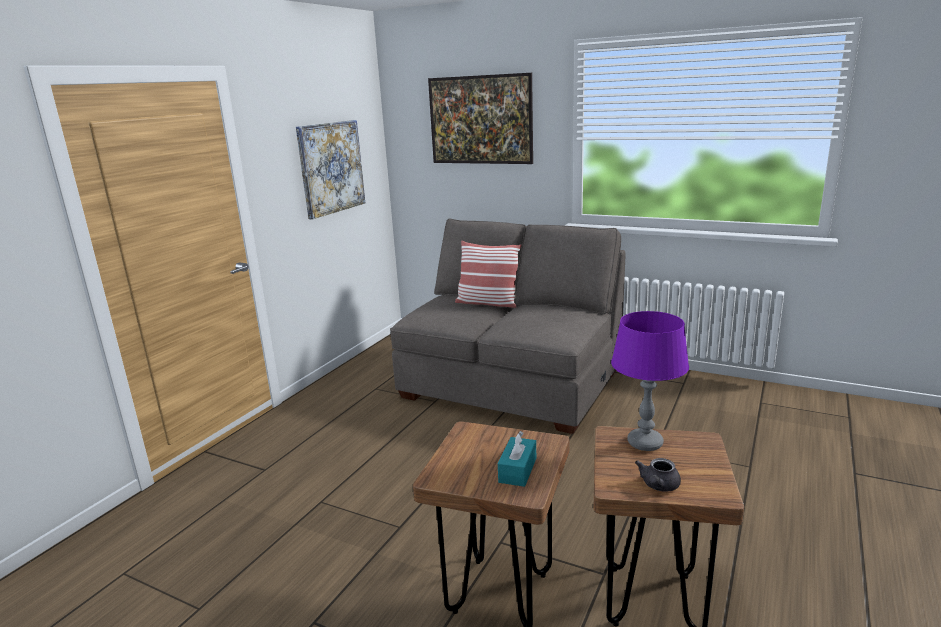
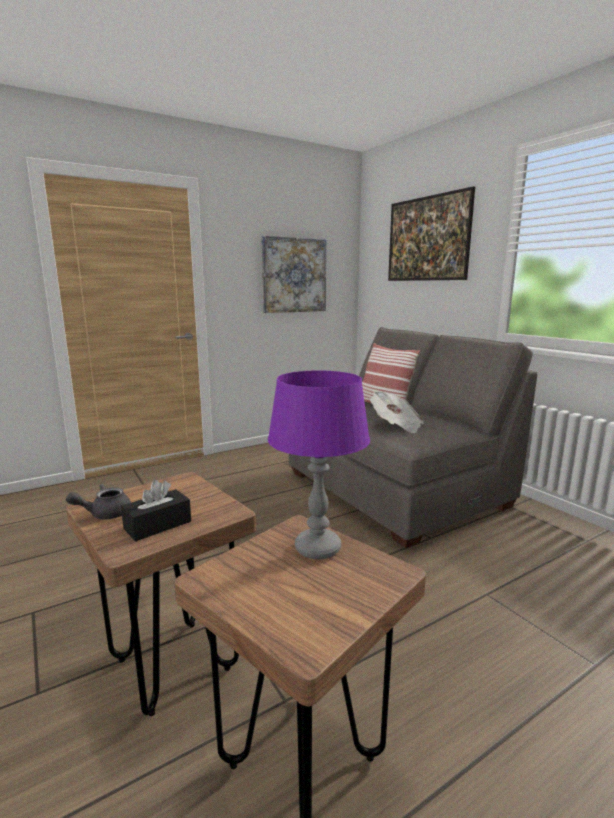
camera: 30 degrees right, 5 degrees down
turquoise tissue box [498,431,536,487] -> black tissue box [121,480,191,541]
grey teapot [635,458,681,492] -> grey teapot moved to [66,484,131,520]
none -> newspaper [370,391,424,433]

